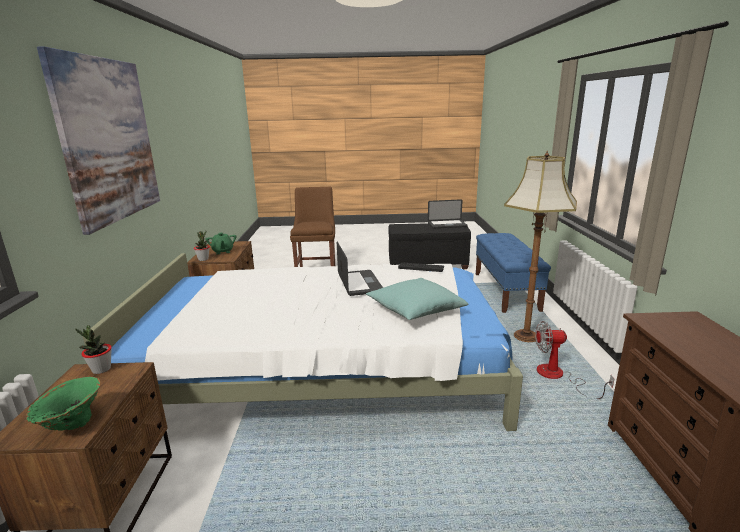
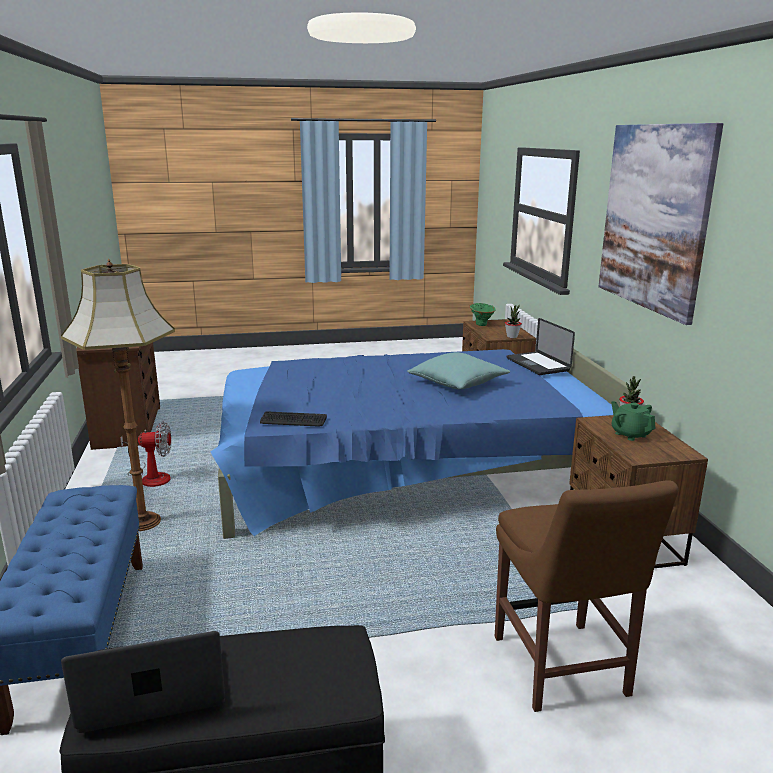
camera: 170 degrees right, 0 degrees up
white bed [83,253,523,431] -> blue bed [210,349,637,539]
laptop [337,242,383,296] -> laptop moved to [507,318,575,375]
turquoise pillow [366,278,468,320] -> turquoise pillow moved to [407,352,510,389]

